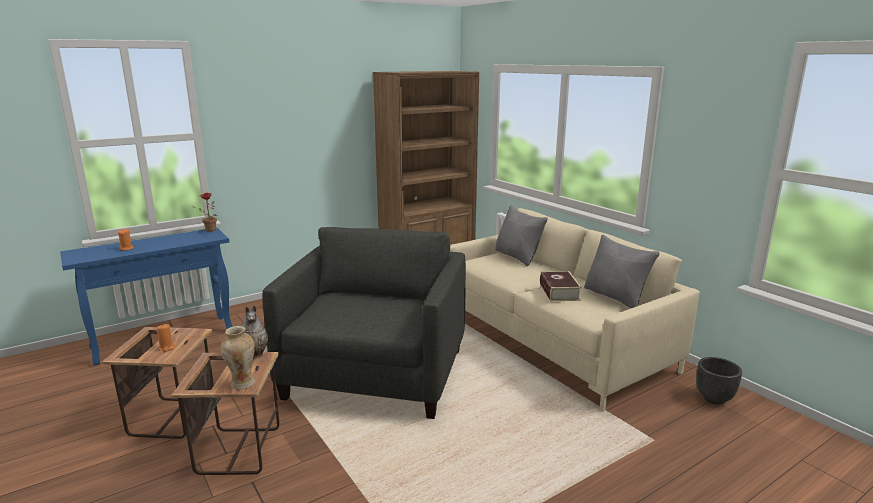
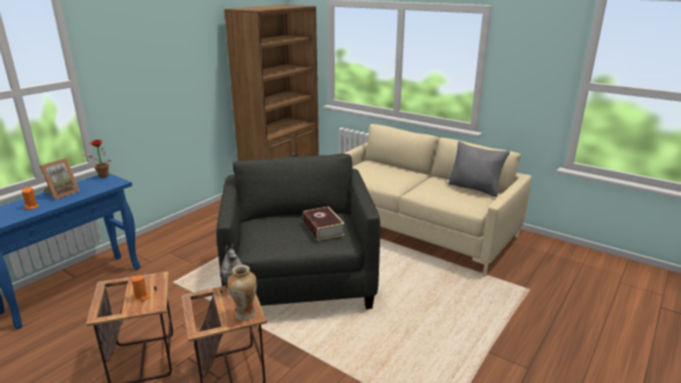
camera: 20 degrees left, 5 degrees up
grey pillow [495,205,548,266] -> none
book [540,271,582,301] -> book moved to [303,206,345,241]
black planter [696,357,742,404] -> none
none -> picture frame [40,158,80,200]

